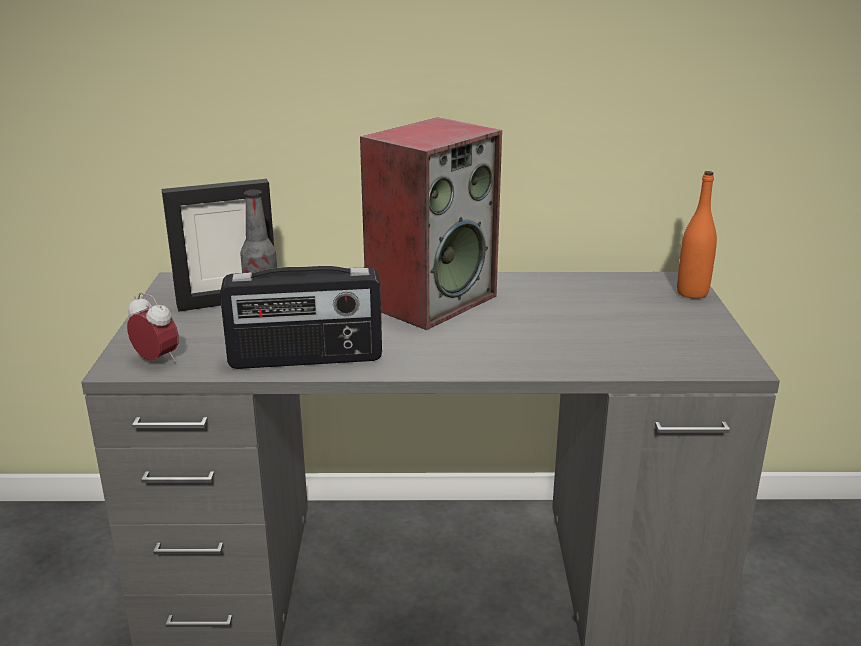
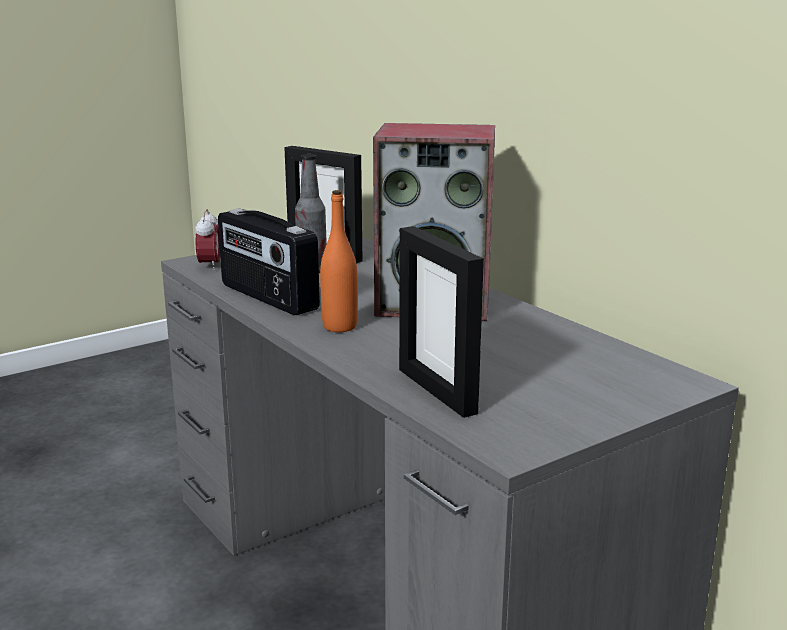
camera: 55 degrees right, 5 degrees down
orange bottle [677,171,717,299] -> orange bottle moved to [320,190,358,332]
none -> picture frame [399,226,484,418]

